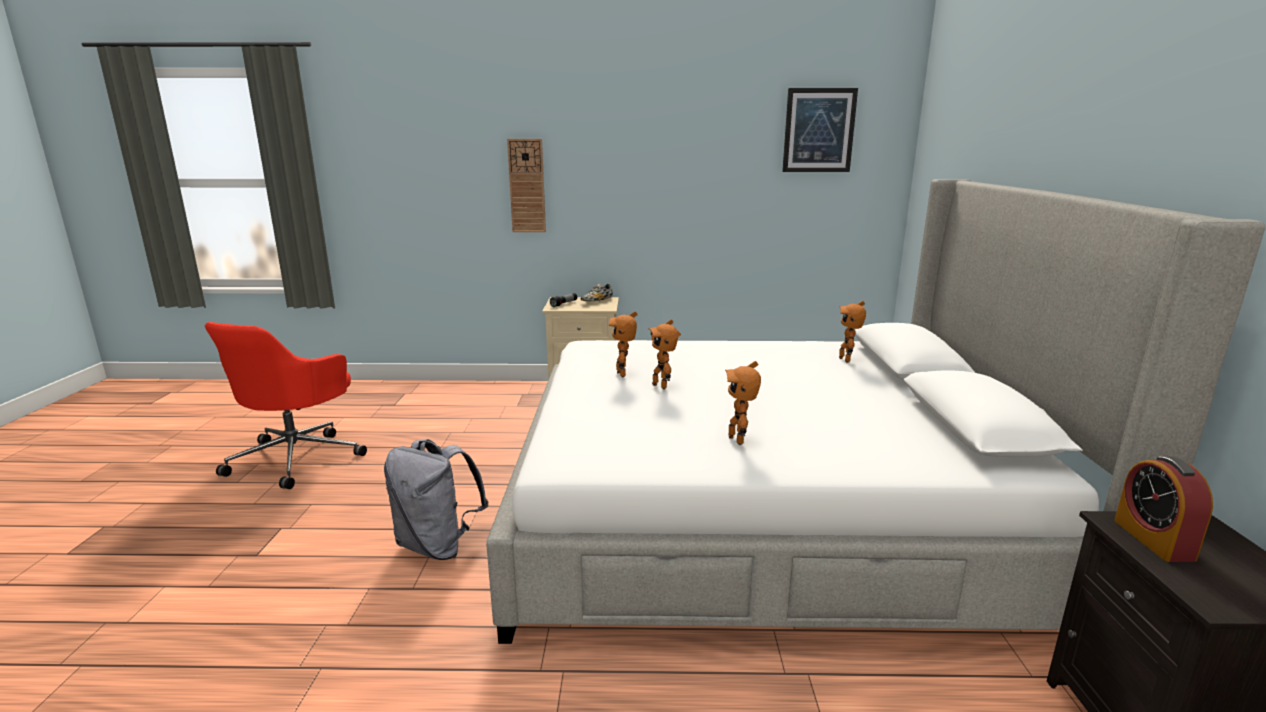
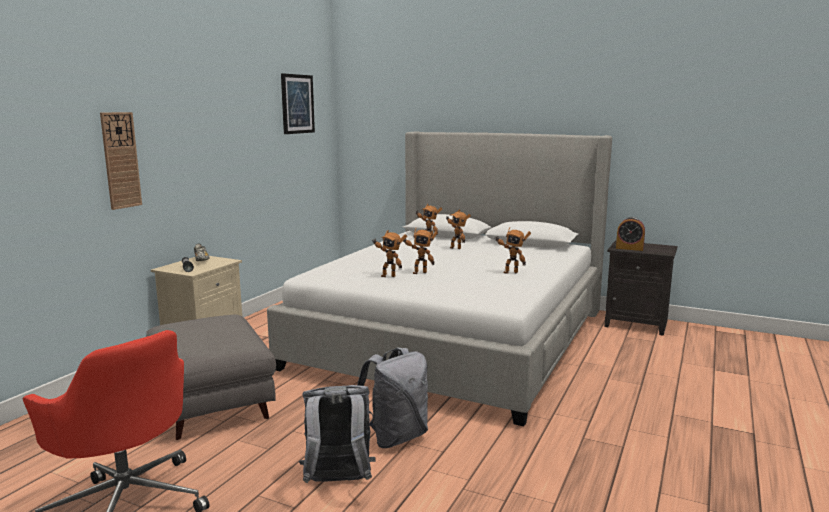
camera: 65 degrees left, 5 degrees down
none -> grey ottoman [146,315,276,440]
none -> grey backpack [299,385,375,483]
none -> toy robot [446,210,471,249]

